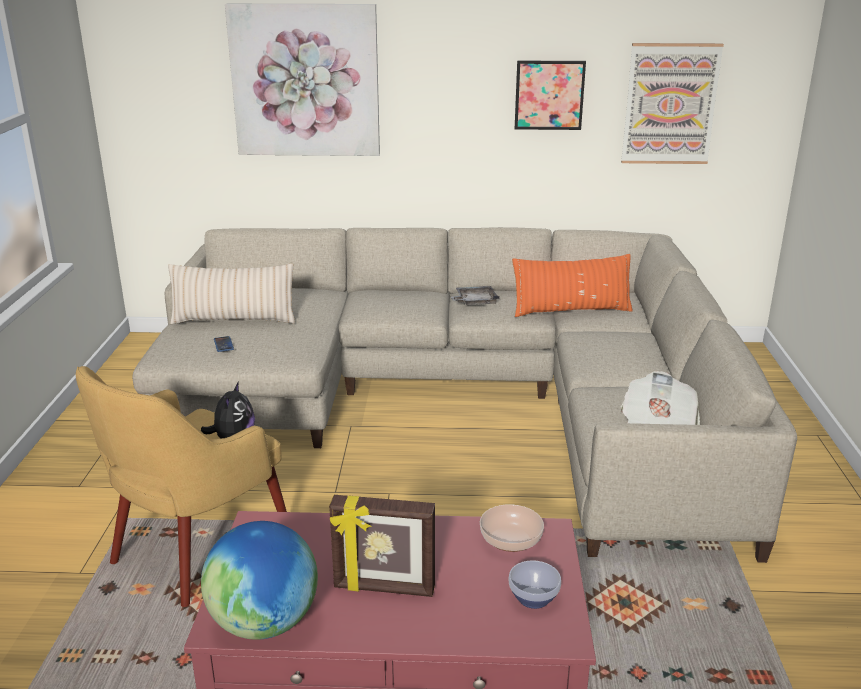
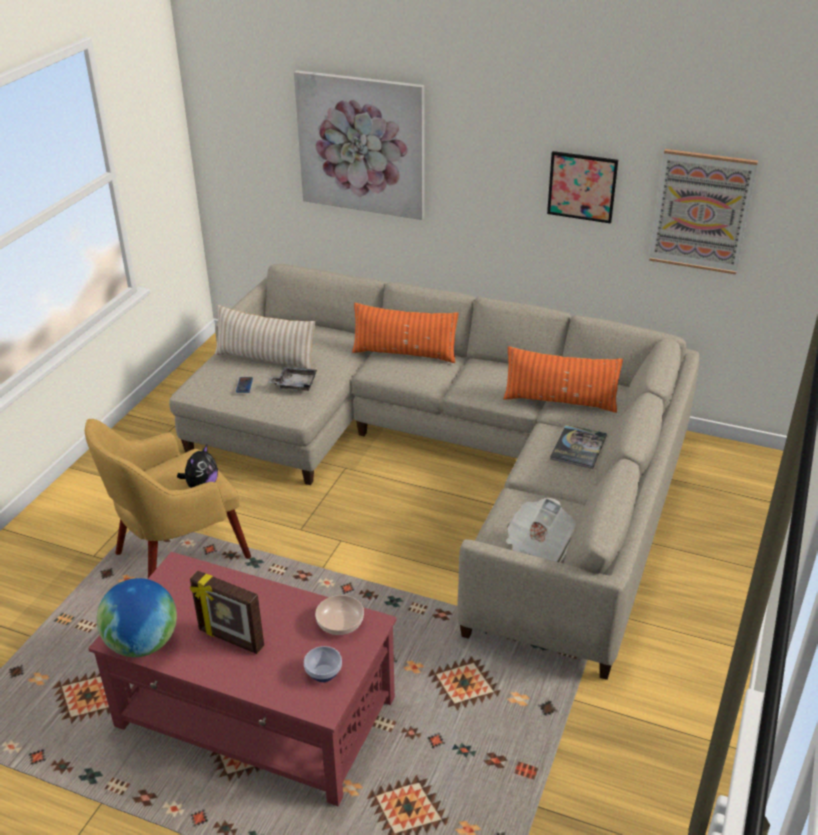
camera: 20 degrees right, 10 degrees up
grey tray [450,286,500,305] -> grey tray moved to [268,367,317,391]
none -> orange pillow [352,303,459,363]
none -> book [550,425,607,469]

